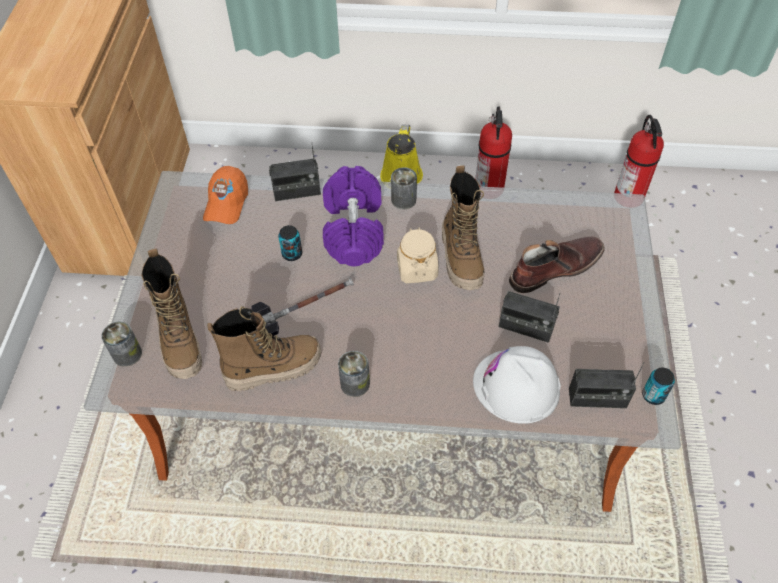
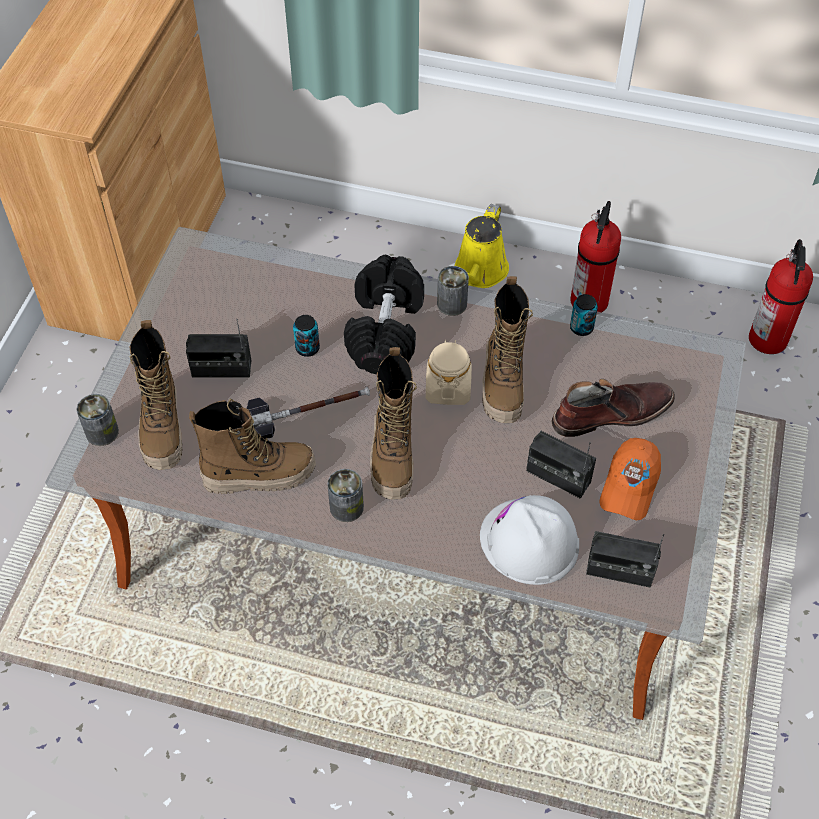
camera: 10 degrees right, 0 degrees up
orange cap [203,166,248,224] -> orange cap moved to [599,438,661,520]
radio [269,143,321,201] -> radio moved to [186,319,251,378]
purple dumbbell [323,166,384,266] -> black dumbbell [344,255,424,374]
can [642,367,675,405] -> can moved to [570,294,598,336]
none -> boot [370,347,417,500]

